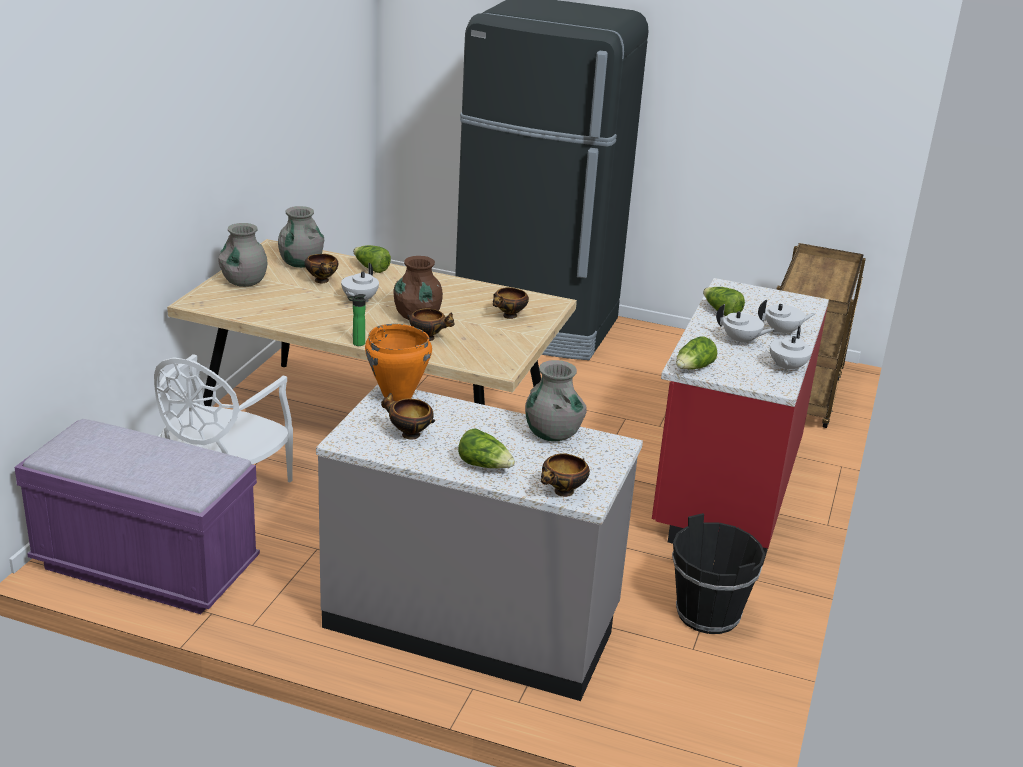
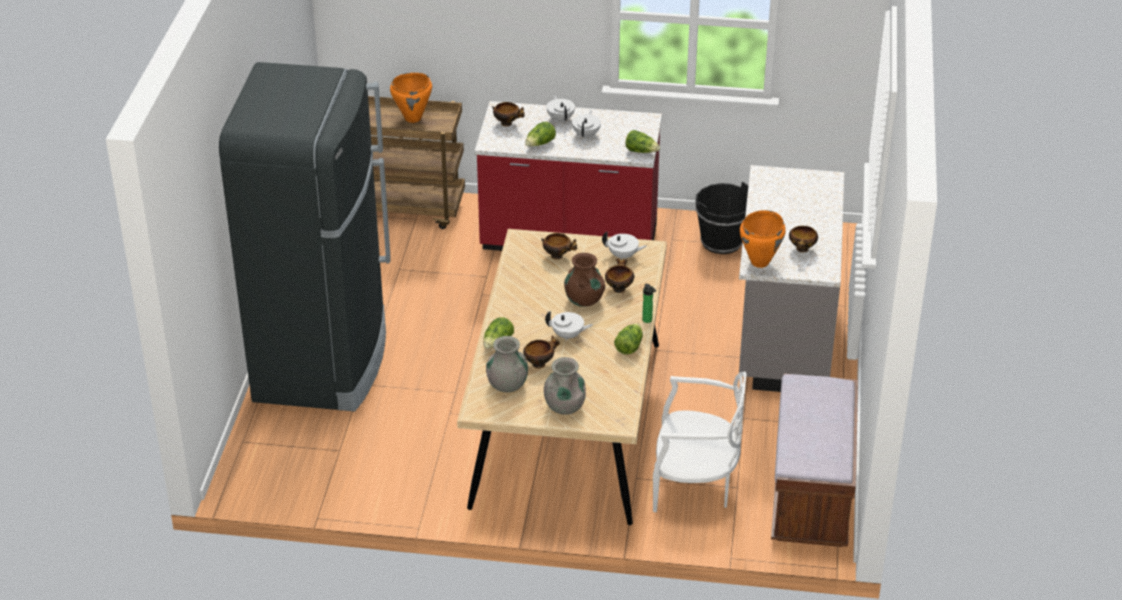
camera: 100 degrees left, 10 degrees up
purple bench [14,419,260,614] -> brown bench [771,374,858,547]
lettuce [458,429,515,468] -> lettuce moved to [614,323,643,355]
grey vase [525,360,587,442] -> none
bowl [541,453,590,497] -> bowl moved to [492,102,525,127]
white teapot [770,326,812,372] -> white teapot moved to [602,231,647,260]
none -> orange cooking pot [390,73,432,123]

